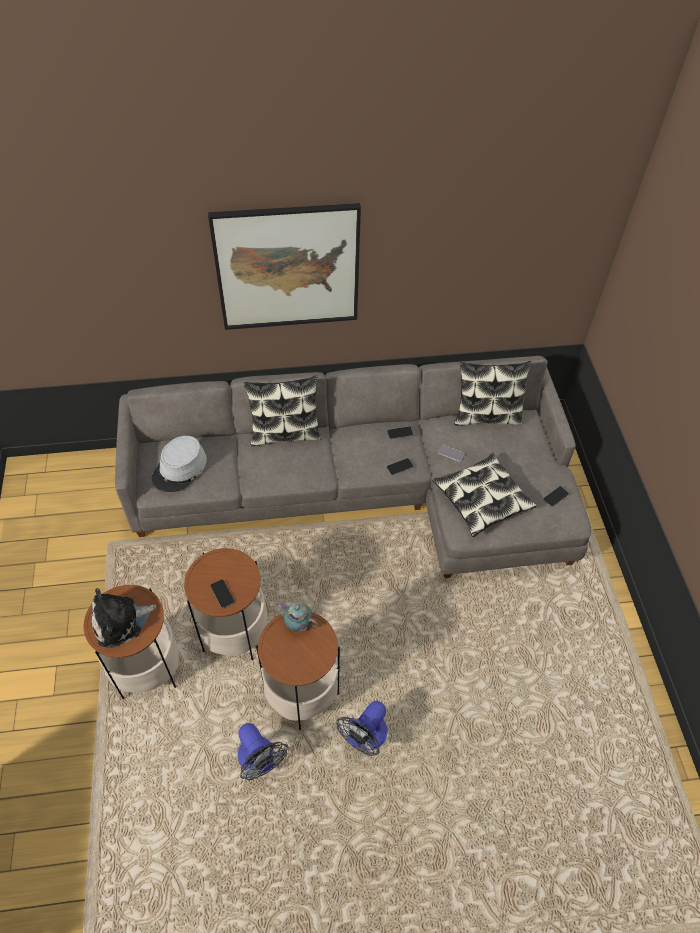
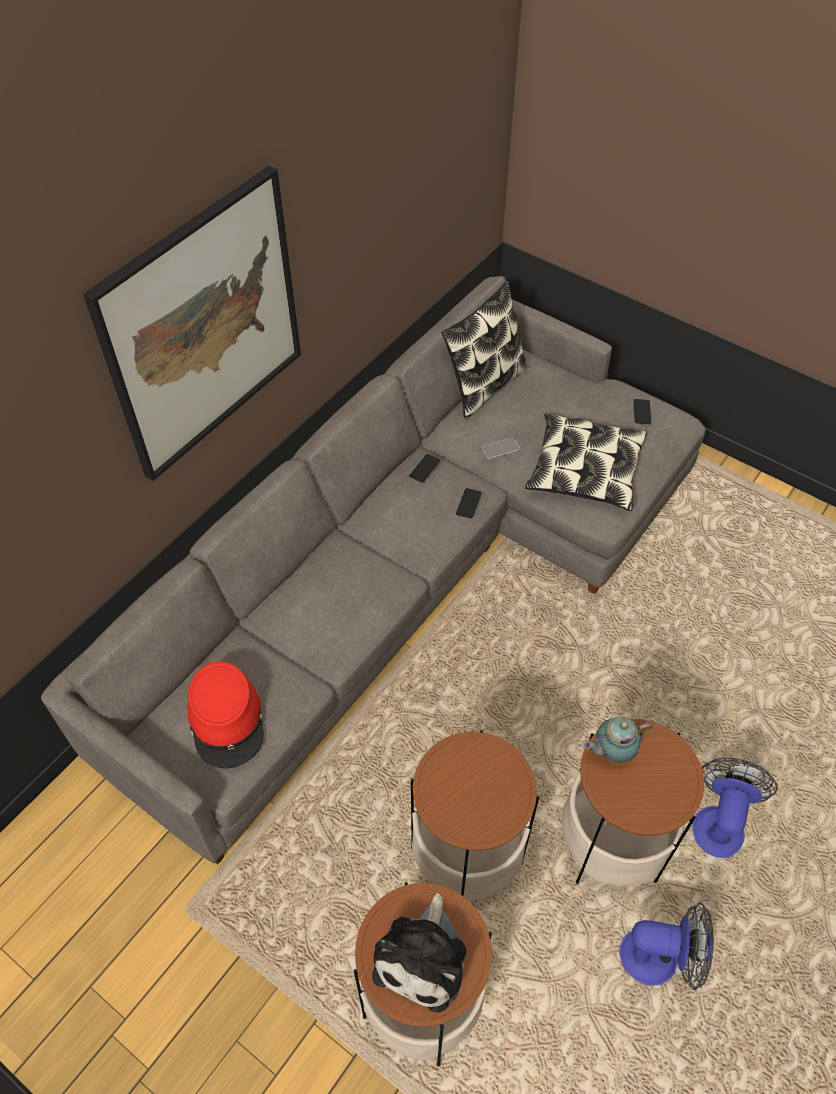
camera: 45 degrees left, 0 degrees up
grey hat [152,436,207,492] -> red hat [188,662,264,769]
phone [210,579,234,608] -> none
pillow [244,375,322,447] -> none
fan [336,701,388,756] -> fan turned 150 degrees counterclockwise [692,758,778,858]

